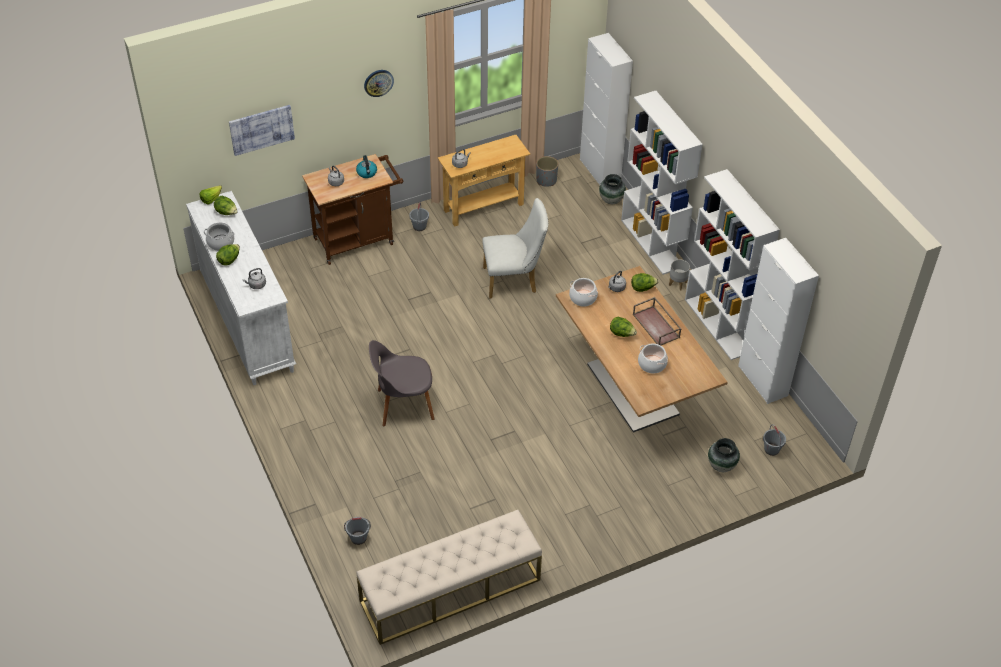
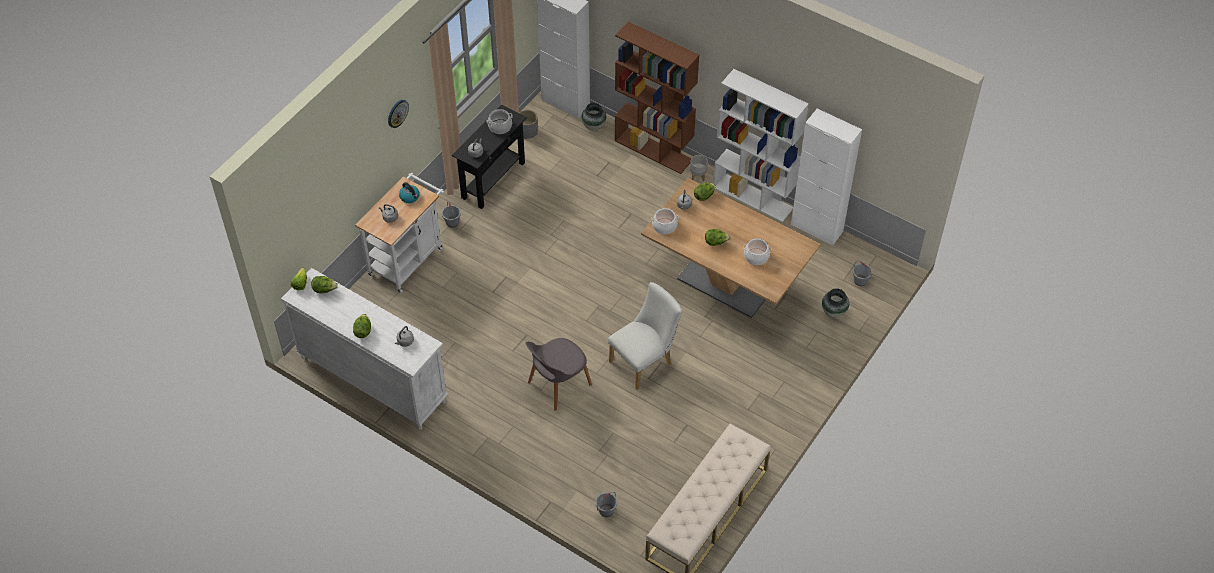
camera: 30 degrees left, 5 degrees up
cooking pot [204,222,235,251] -> cooking pot moved to [486,109,513,134]
picture [229,105,295,156] -> none
brown cart [302,154,403,265] -> white cart [355,173,444,293]
beige console table [438,135,530,227] -> black console table [452,105,527,209]
white chair [482,198,549,299] -> white chair moved to [608,282,682,390]
white bookcase [621,91,703,275] -> brown bookcase [615,22,699,174]
brown tray [633,297,681,345] -> none

